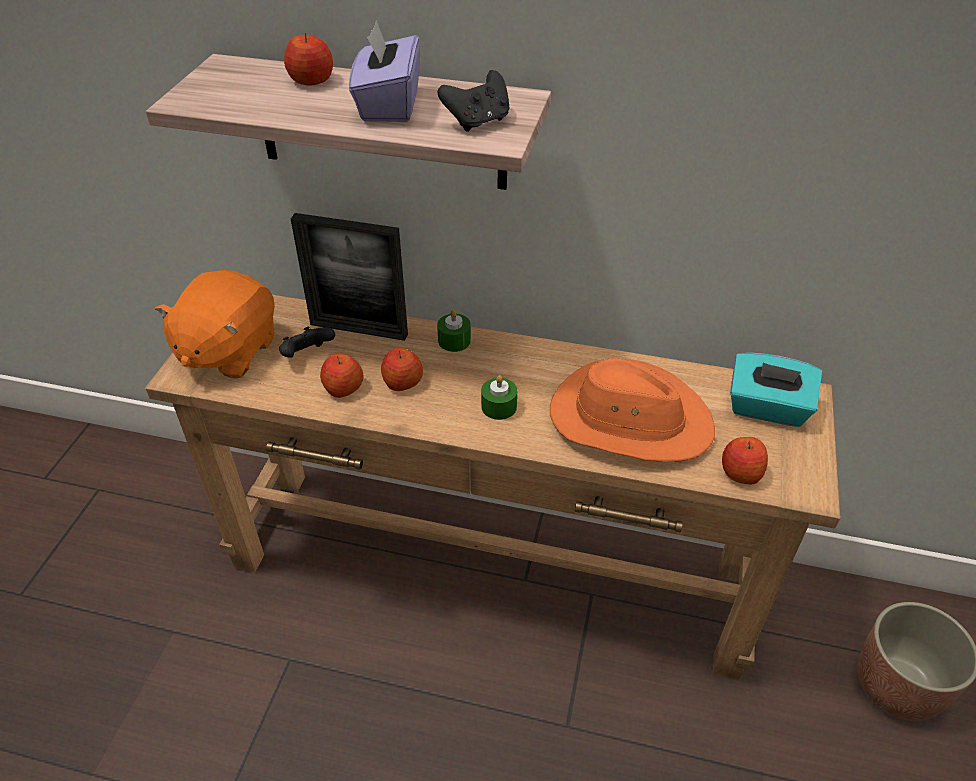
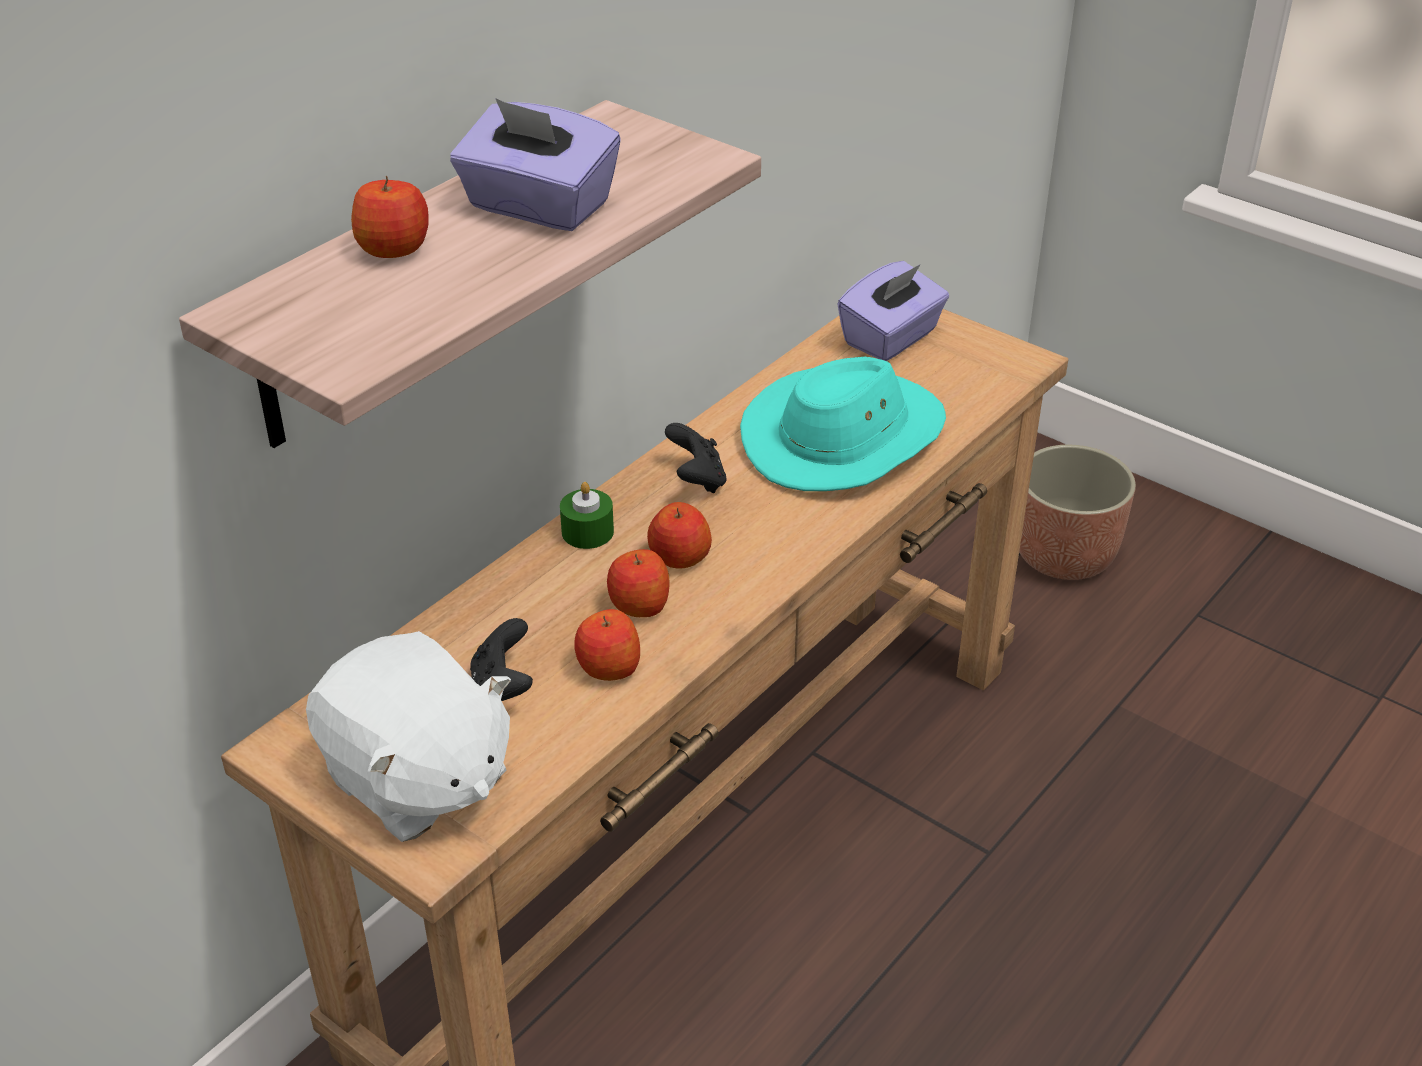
camera: 65 degrees left, 5 degrees down
orange plush toy [154,270,275,379] -> white plush toy [306,631,511,842]
picture frame [291,213,408,341] -> none
black game controller [438,70,510,132] -> black game controller moved to [665,423,727,493]
green candle [481,375,517,420] -> none
orange hat [550,358,715,462] -> turquoise hat [740,357,946,491]
apple [722,437,768,484] -> apple moved to [647,502,712,569]
turquoise tissue box [730,353,822,427] -> purple tissue box [838,261,949,361]

